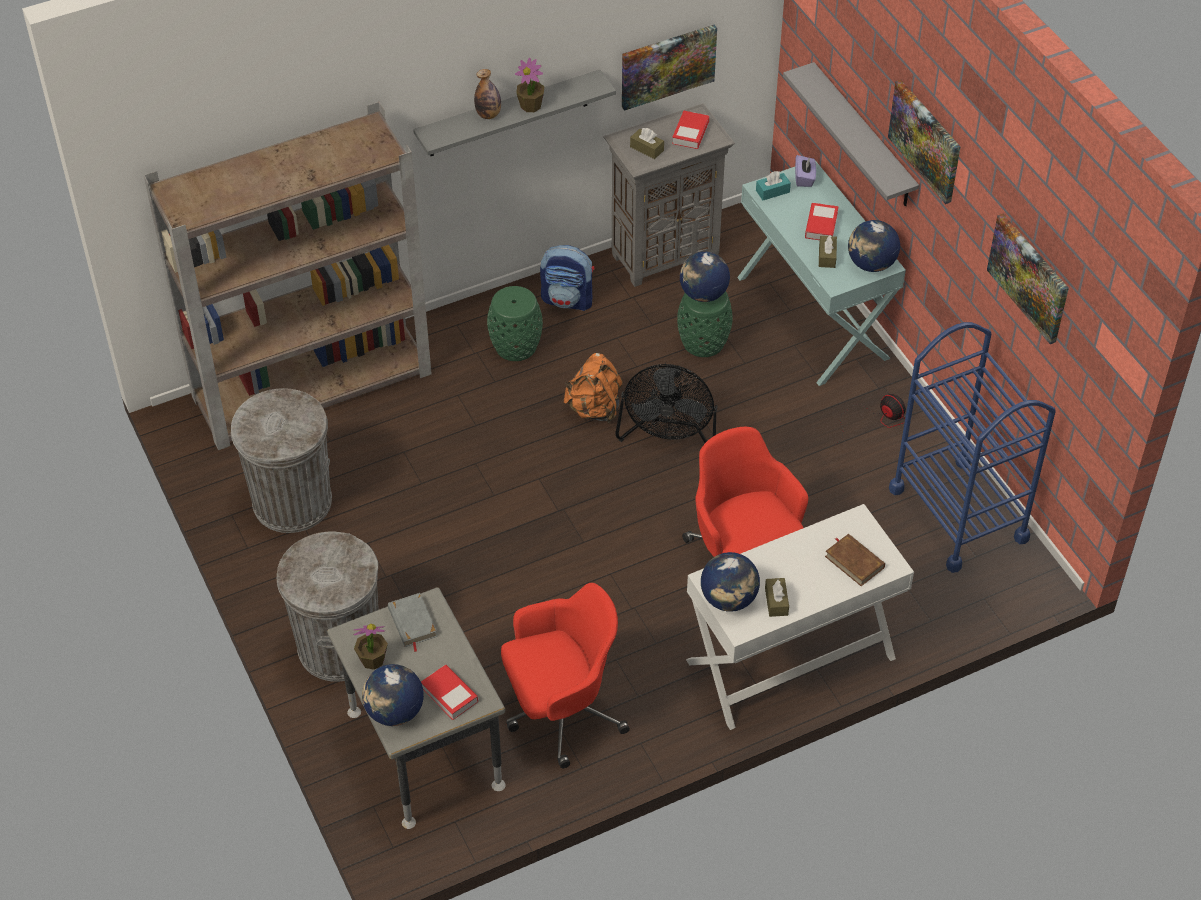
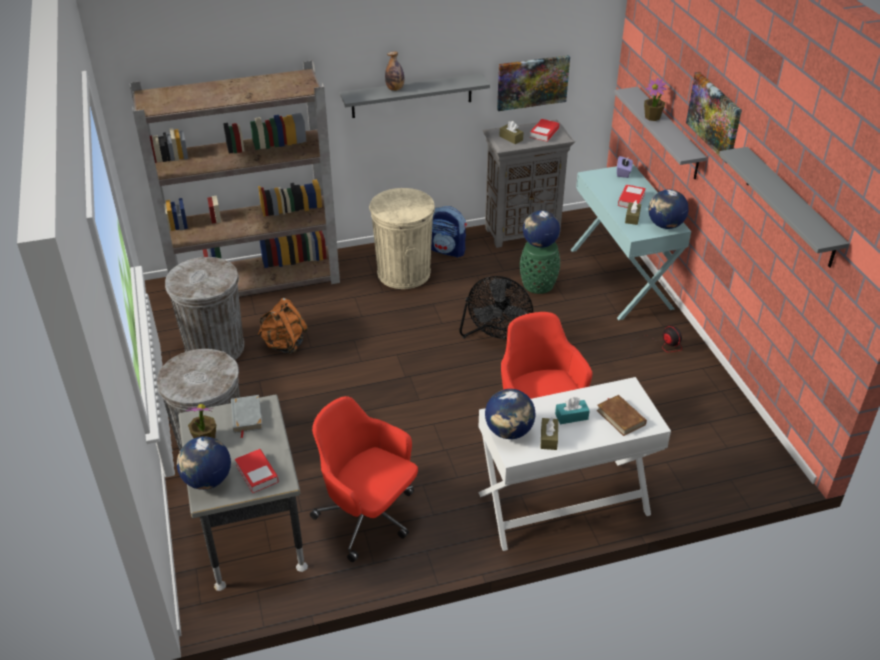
camera: 10 degrees right, 10 degrees down
green stool [487,286,543,361] -> beige trash can [369,188,435,289]
red office chair [501,583,630,768] -> red office chair turned 135 degrees counterclockwise [310,396,418,562]
potted plant [515,58,544,112] -> potted plant moved to [644,78,667,121]
orange backpack [564,353,623,423] -> orange backpack moved to [258,298,308,355]
turquoise tissue box [756,171,791,200] -> turquoise tissue box moved to [555,397,590,424]
blue cart [889,322,1056,573] -> none
picture [987,214,1069,344] -> grey shelf [719,147,849,268]

